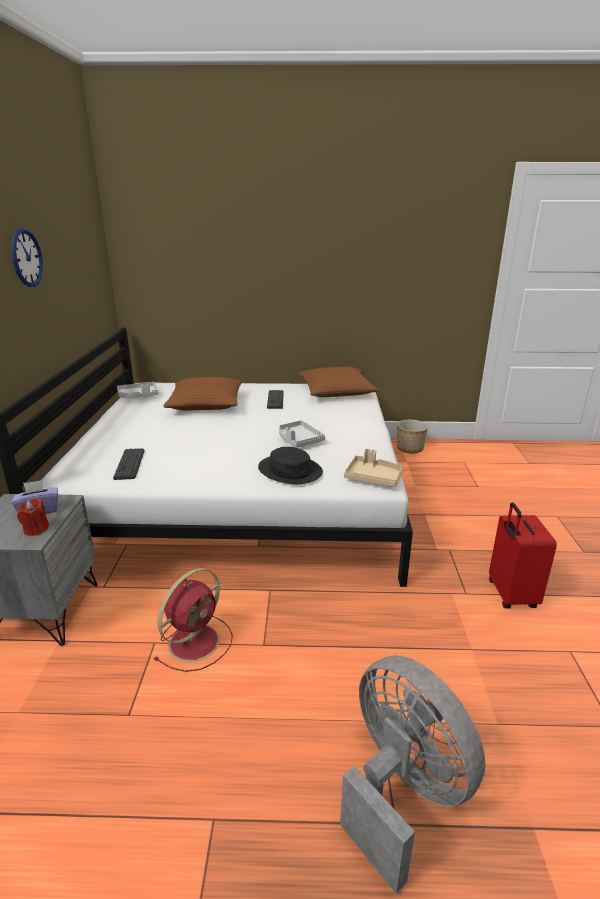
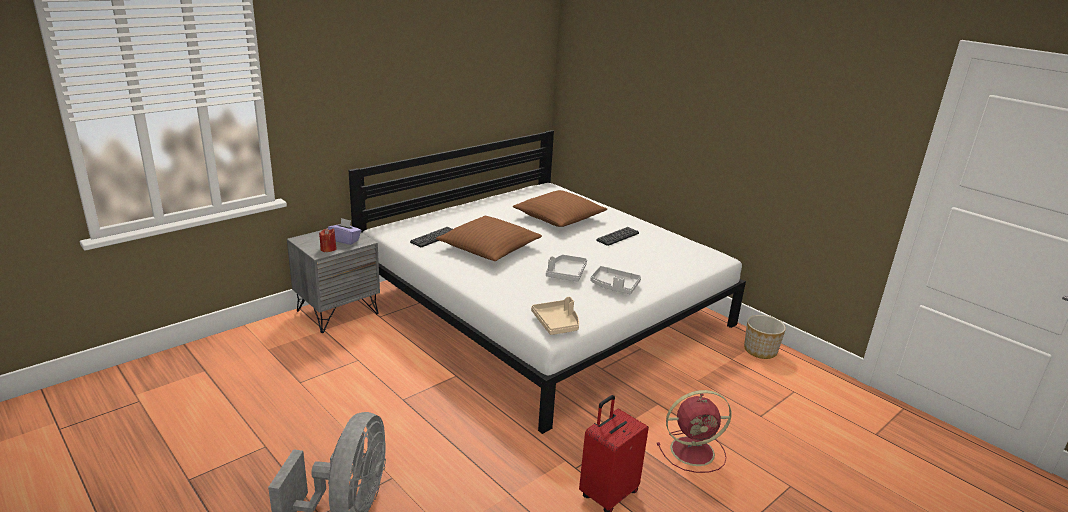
camera: 45 degrees right, 0 degrees up
wall clock [11,228,43,287] -> none
grey tray [117,382,159,398] -> grey tray moved to [590,266,641,294]
red fan [154,568,233,672] -> red fan moved to [657,390,732,473]
black hat [258,447,323,484] -> none
brown pillow [299,367,378,397] -> brown pillow moved to [436,216,542,261]

